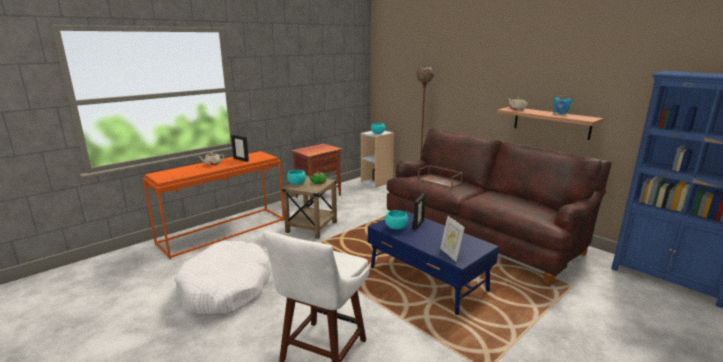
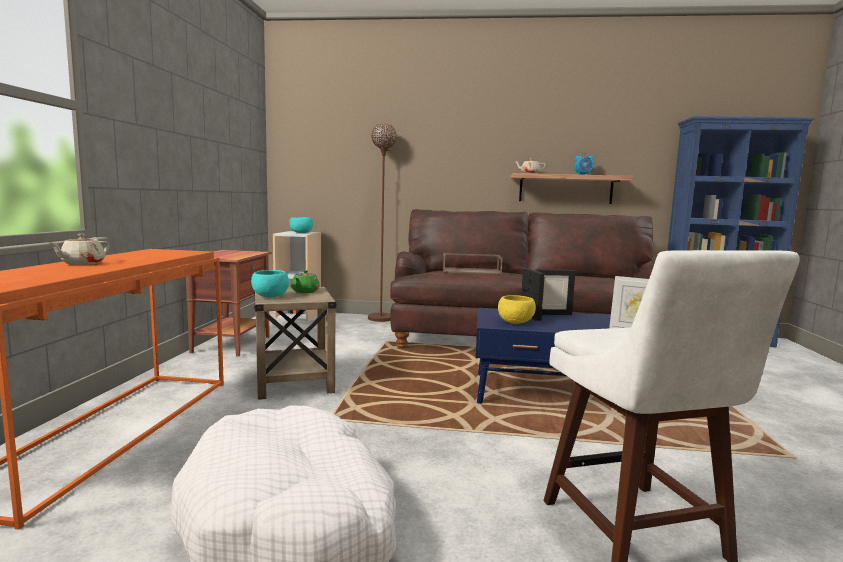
camera: 40 degrees left, 10 degrees down
picture frame [231,134,249,162] -> picture frame moved to [538,269,575,315]
turquoise bowl [385,210,408,230] -> yellow bowl [498,295,536,324]

